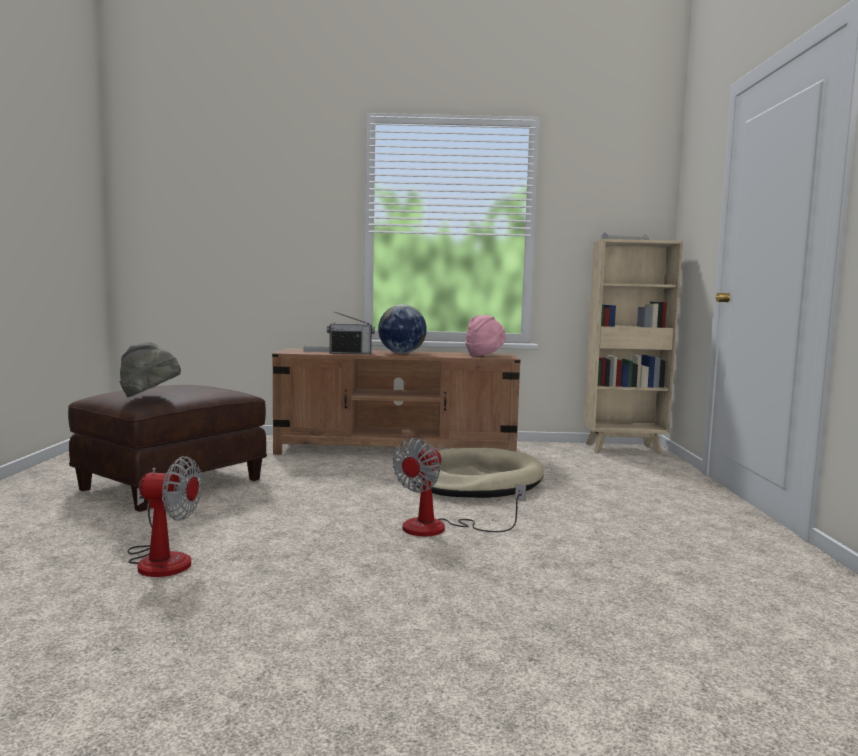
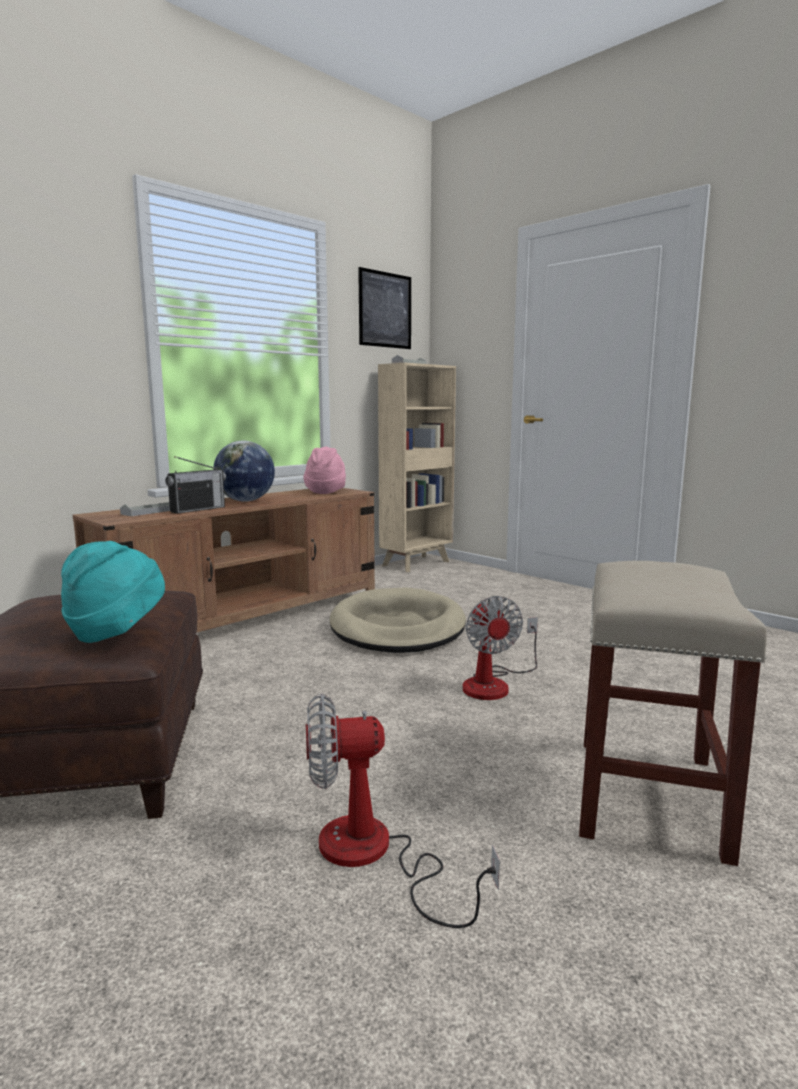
camera: 45 degrees left, 5 degrees up
grey hat [120,342,181,397] -> turquoise hat [61,541,165,643]
fan [127,456,202,577] -> fan turned 150 degrees counterclockwise [306,693,500,928]
none -> picture [358,267,411,349]
none -> beige stool [579,561,767,866]

